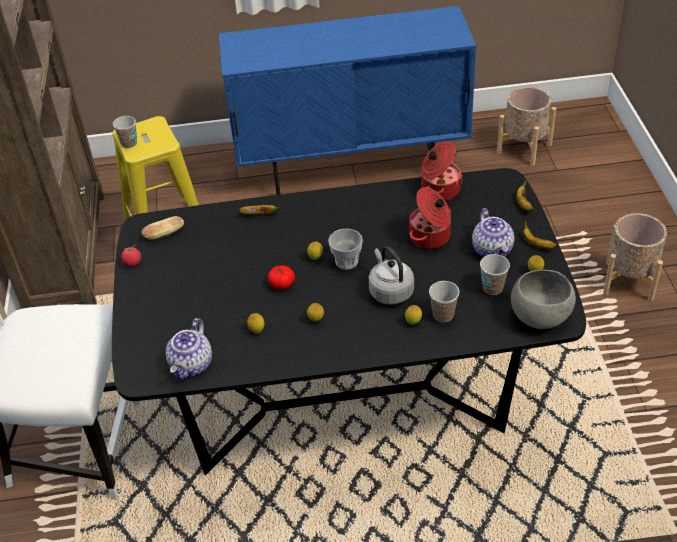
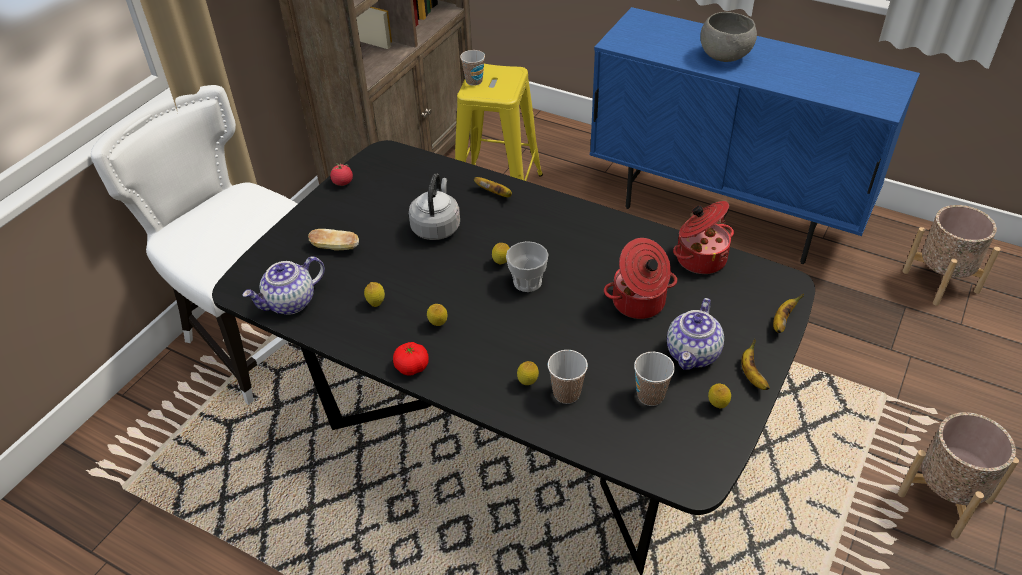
camera: 35 degrees right, 0 degrees up
bread [142,216,184,240] -> bread moved to [308,229,359,250]
tomato [267,265,295,290] -> tomato moved to [393,342,429,376]
grey kettle [369,246,414,305] -> grey kettle moved to [409,173,460,240]
grey bowl [511,270,576,329] -> grey bowl moved to [700,12,757,62]

